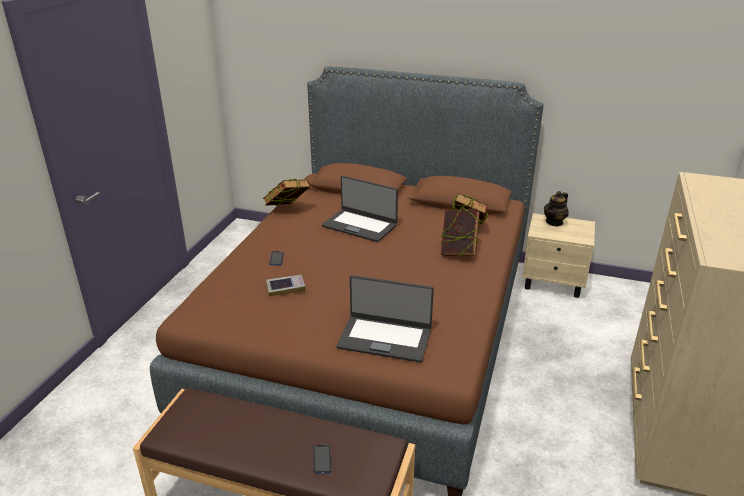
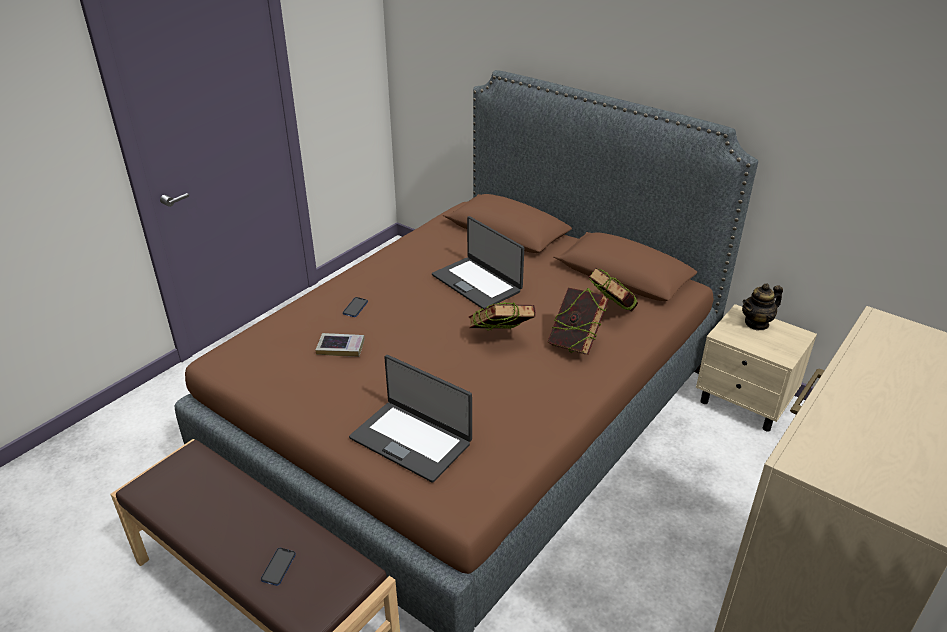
camera: 20 degrees right, 5 degrees up
book [263,178,311,206] -> book moved to [468,302,536,331]

